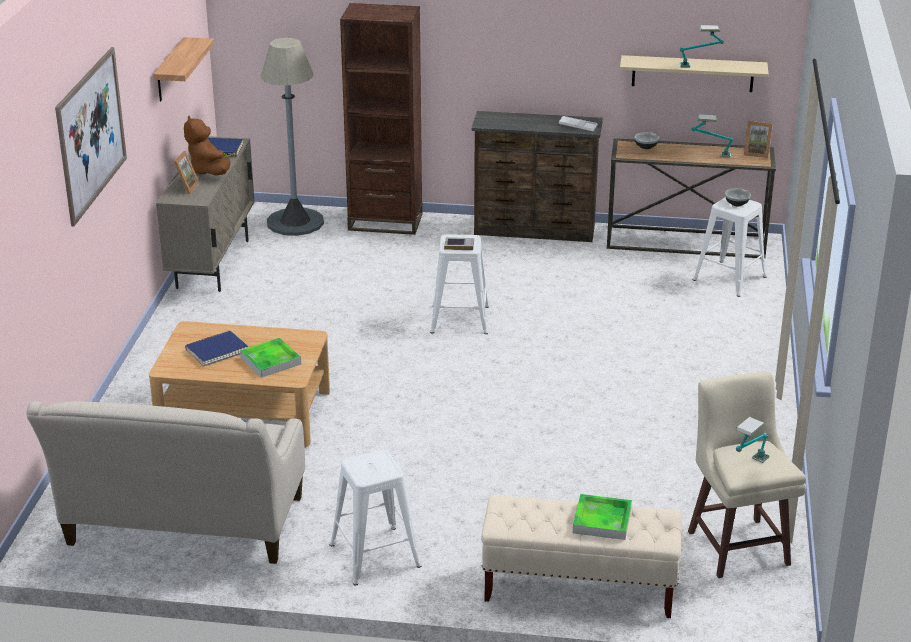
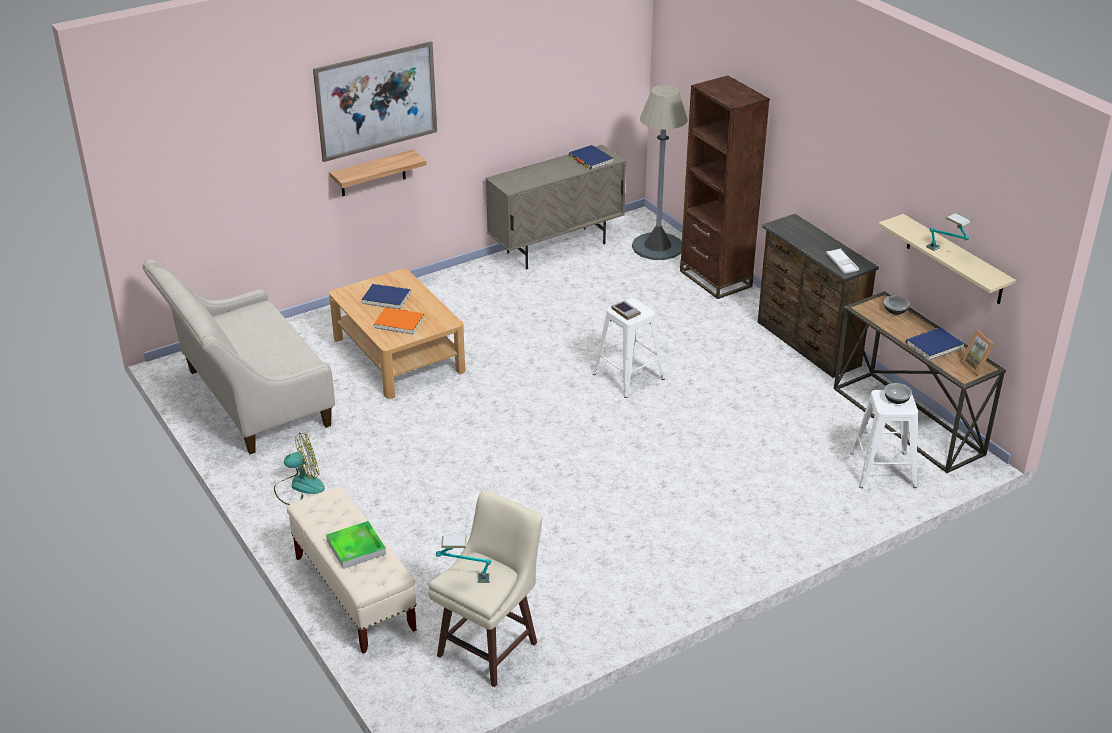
camera: 50 degrees right, 5 degrees up
shelf [153,37,214,101] -> shelf moved to [330,150,427,196]
picture frame [167,151,199,194] -> none
brown plush toy [184,116,231,175] -> none
tray [240,338,301,378] -> orange book [374,307,425,335]
white stool [330,450,421,586] -> fan [274,433,325,505]
table lamp [692,114,734,158] -> blue book [906,327,965,361]

